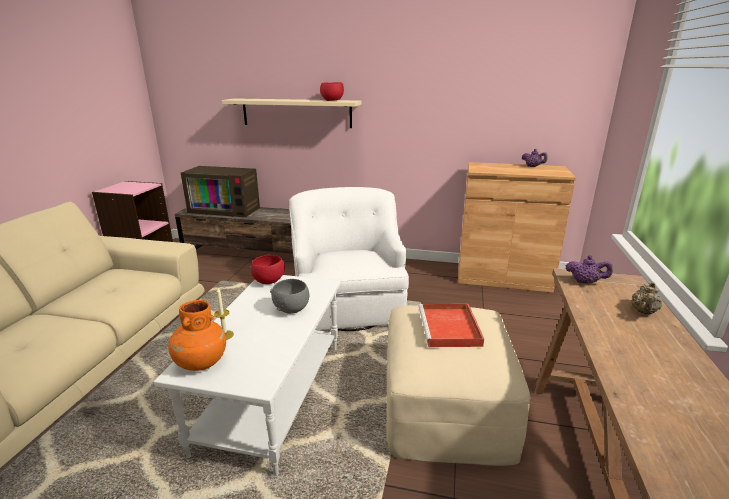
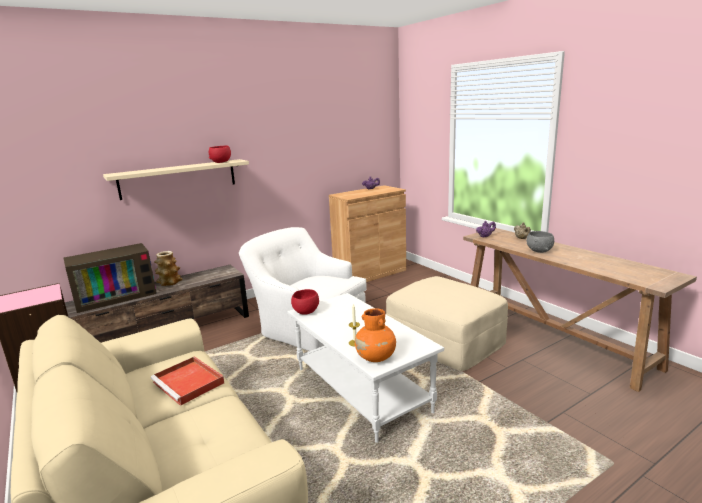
camera: 45 degrees left, 5 degrees down
grey bowl [270,279,309,314] -> grey bowl moved to [526,231,554,253]
red tray [418,304,484,347] -> red tray moved to [151,356,224,406]
none -> vase [154,251,182,286]

